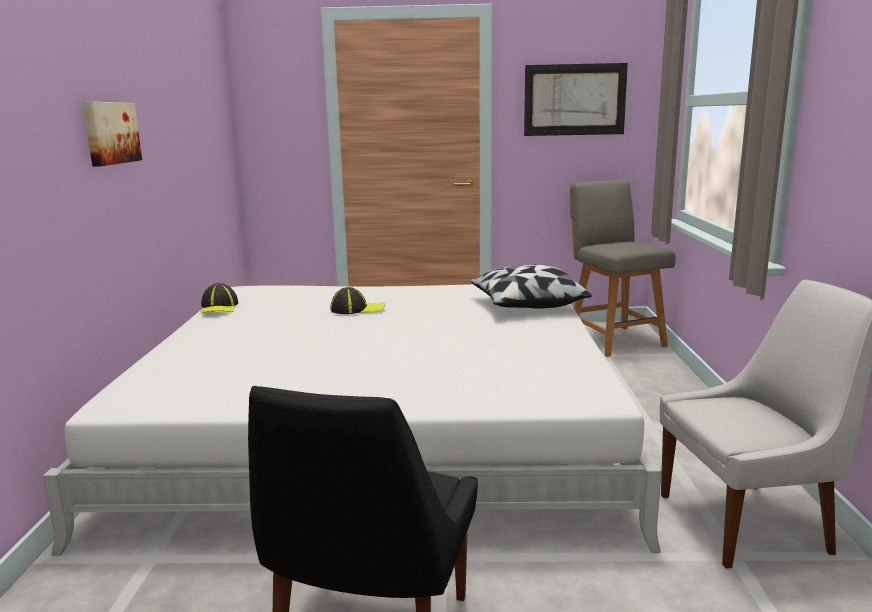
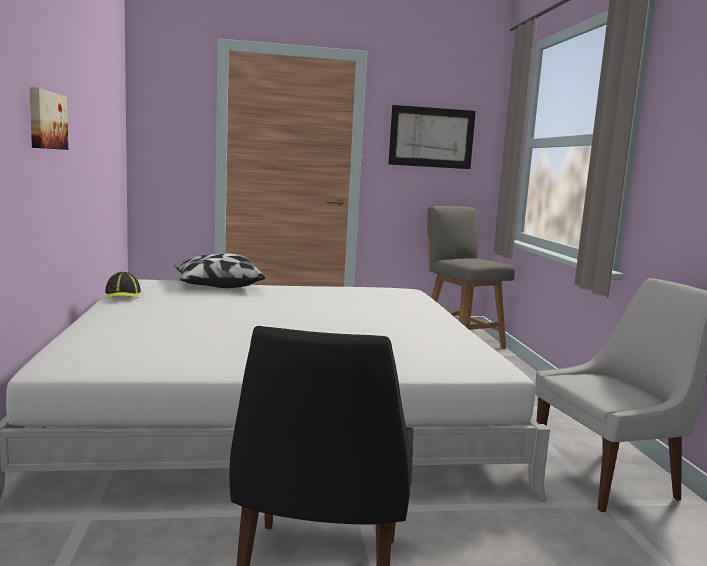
camera: 10 degrees left, 5 degrees down
cap [330,287,385,314] -> none
pillow [470,264,592,309] -> pillow moved to [174,253,265,288]

